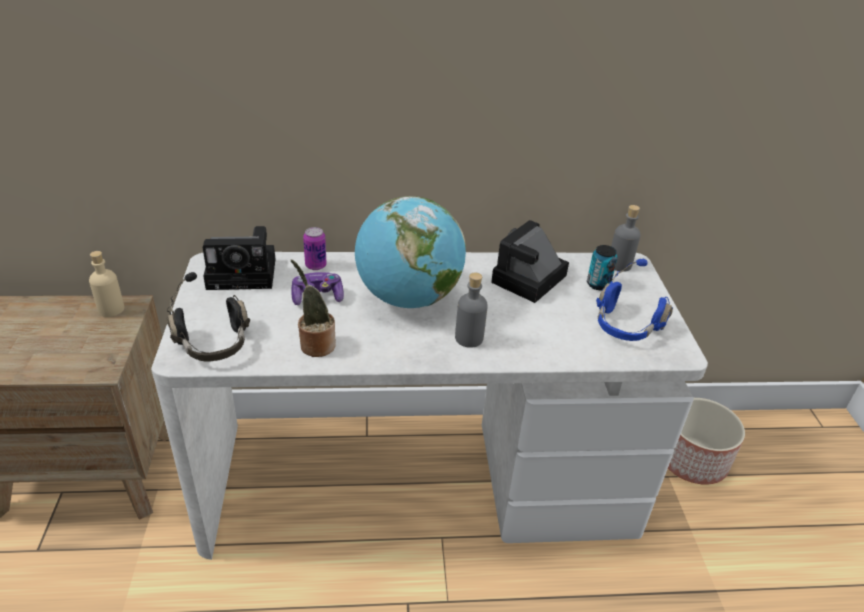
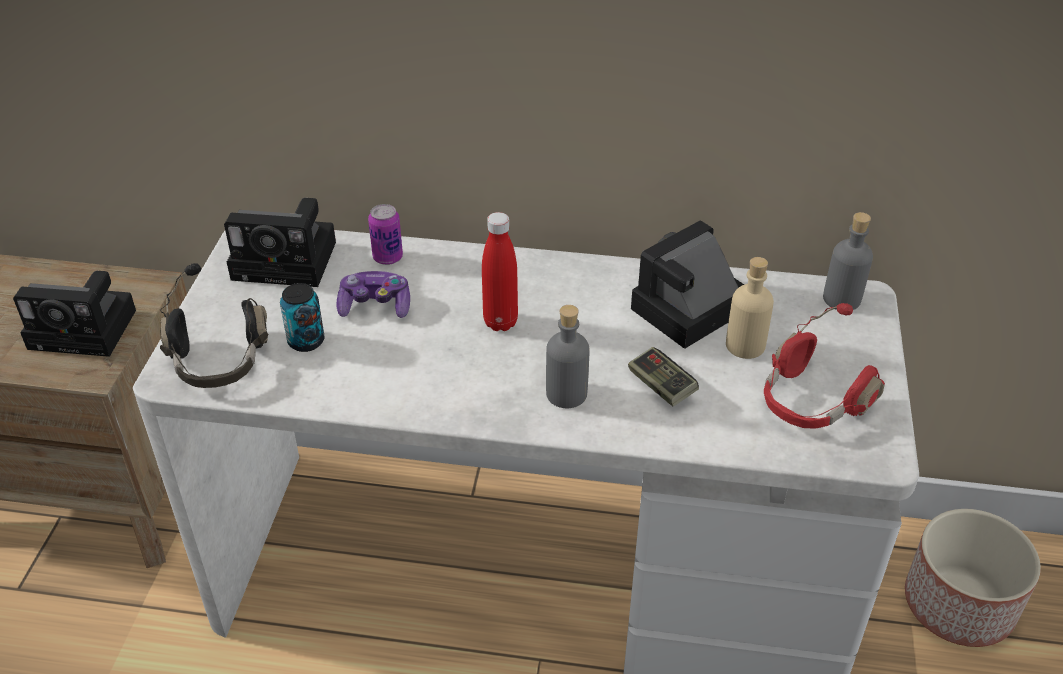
camera: 15 degrees right, 5 degrees up
beige bottle [89,251,124,317] -> beige bottle moved to [726,257,774,359]
potted plant [291,260,336,357] -> none
globe [355,196,466,308] -> red bottle [482,212,518,331]
can [587,245,617,290] -> can moved to [280,283,325,352]
blue headphones [596,259,673,341] -> red headphones [764,303,885,429]
none -> camera [13,271,136,357]
none -> game controller [628,347,699,406]

